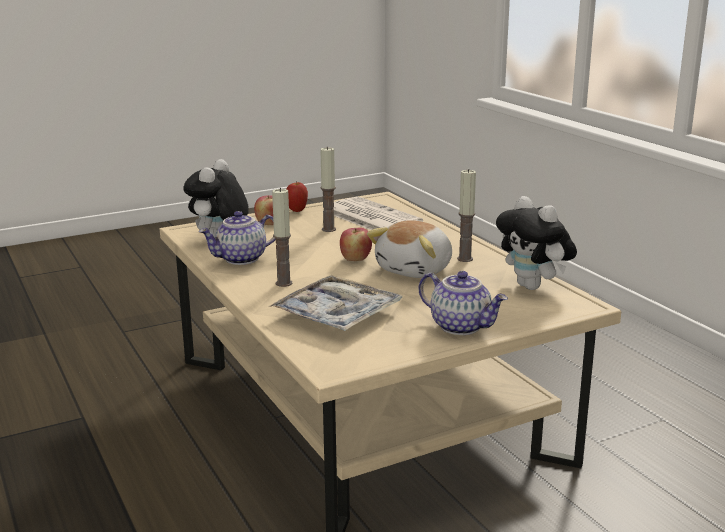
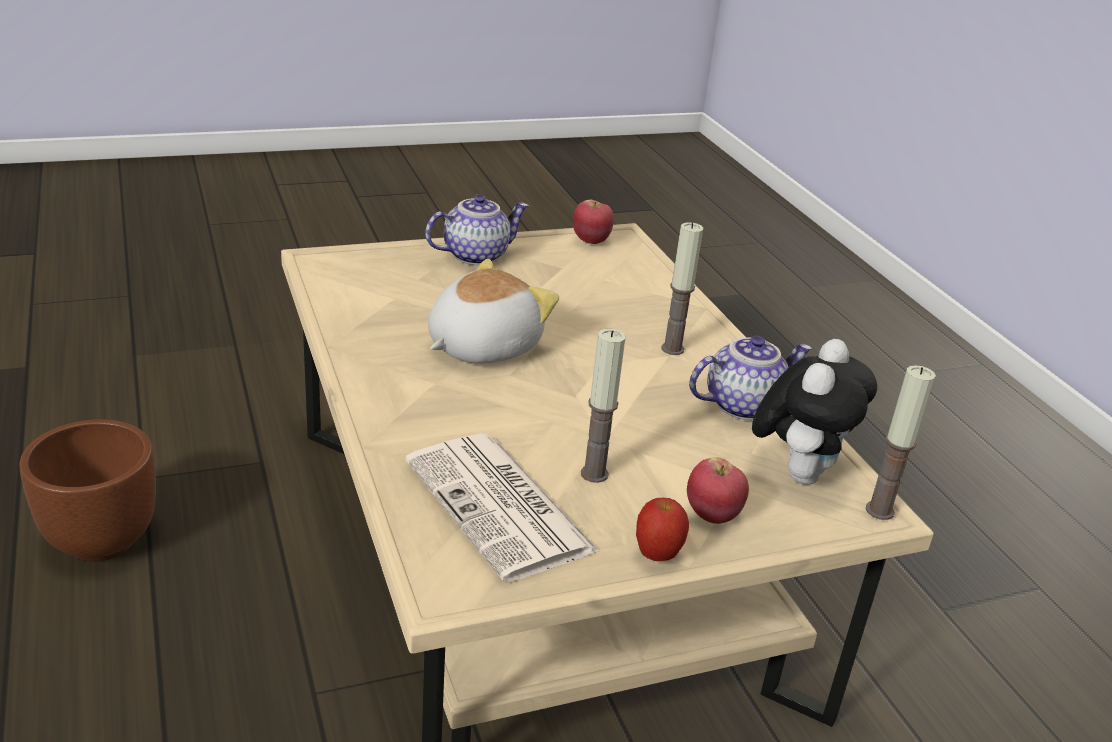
camera: 175 degrees left, 10 degrees up
tray [269,275,403,331] -> none
apple [340,228,372,261] -> apple moved to [573,200,614,244]
teapot [419,271,508,335] -> teapot turned 105 degrees clockwise [425,194,529,265]
candle [457,169,476,262] -> candle moved to [866,365,936,520]
plush toy [496,196,577,290] -> none
none -> brown planter [19,419,156,562]

